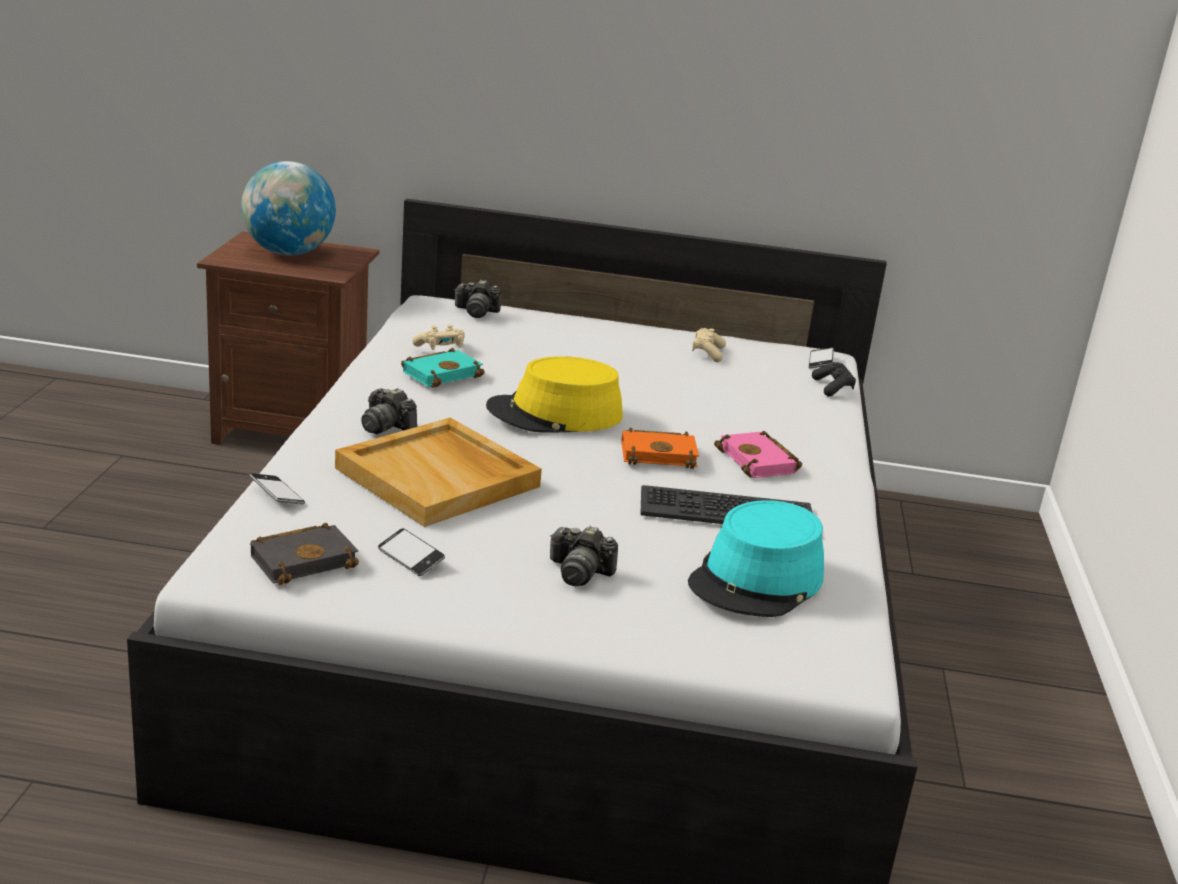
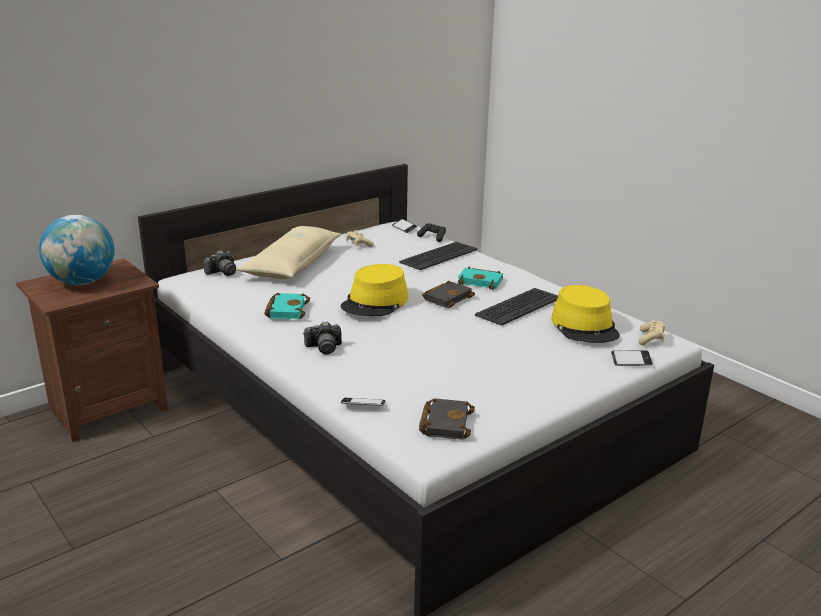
camera: 45 degrees left, 0 degrees up
beige tray [335,418,542,527] -> none
phone [378,528,445,576] -> phone moved to [611,351,652,366]
beige game controller [412,324,465,350] -> beige game controller moved to [638,320,665,345]
camera [550,526,618,586] -> none
orange book [621,428,699,469] -> black book [422,281,475,308]
turquoise hat [688,500,824,617] -> yellow hat [551,285,620,343]
pink book [714,431,802,478] -> turquoise book [458,266,503,290]
none -> beige pillow [236,226,342,279]
none -> keyboard [399,242,478,270]

